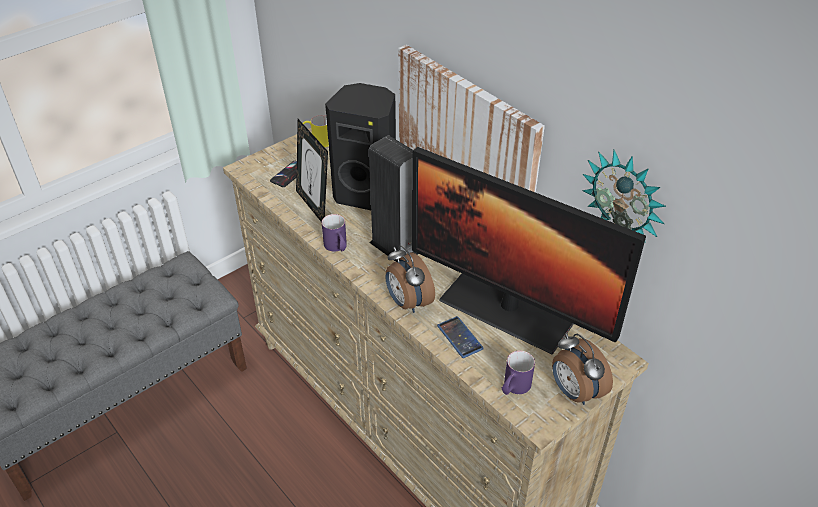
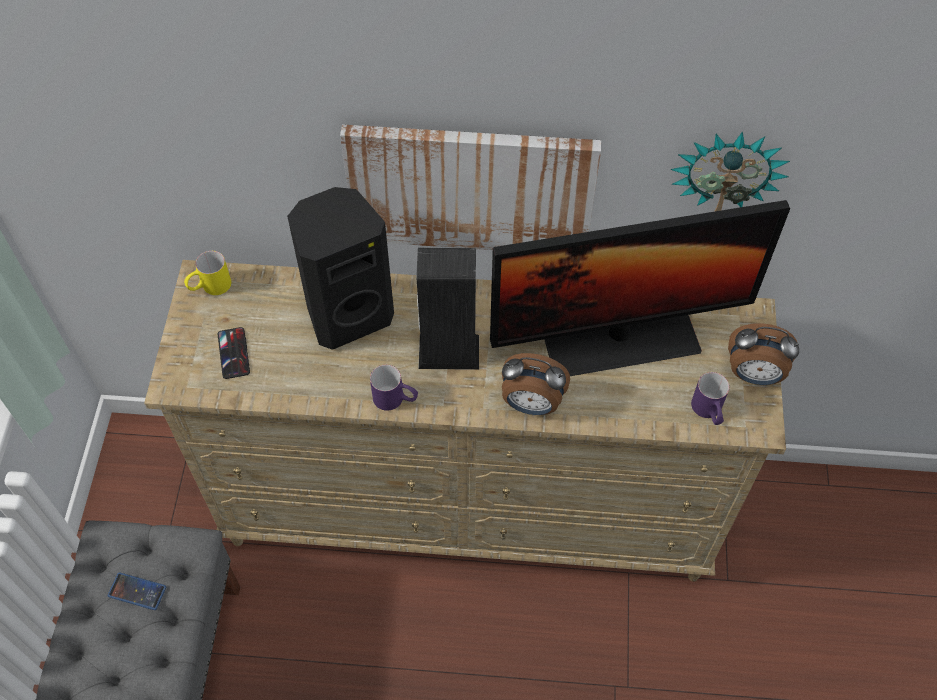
camera: 45 degrees left, 15 degrees up
picture frame [296,119,328,222] -> none
phone [437,316,484,358] -> phone moved to [108,572,166,610]

